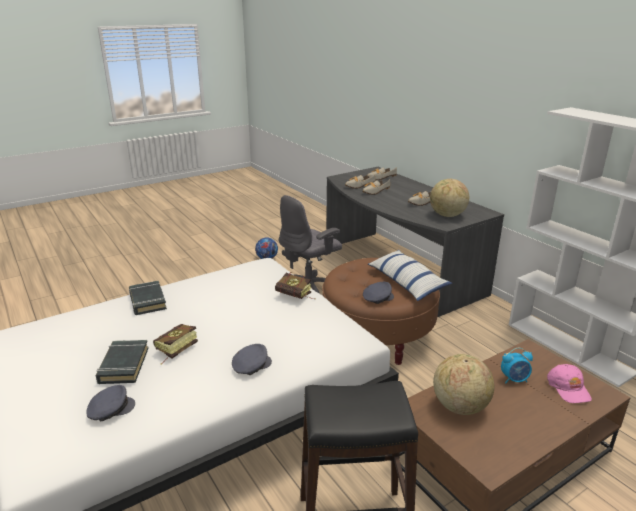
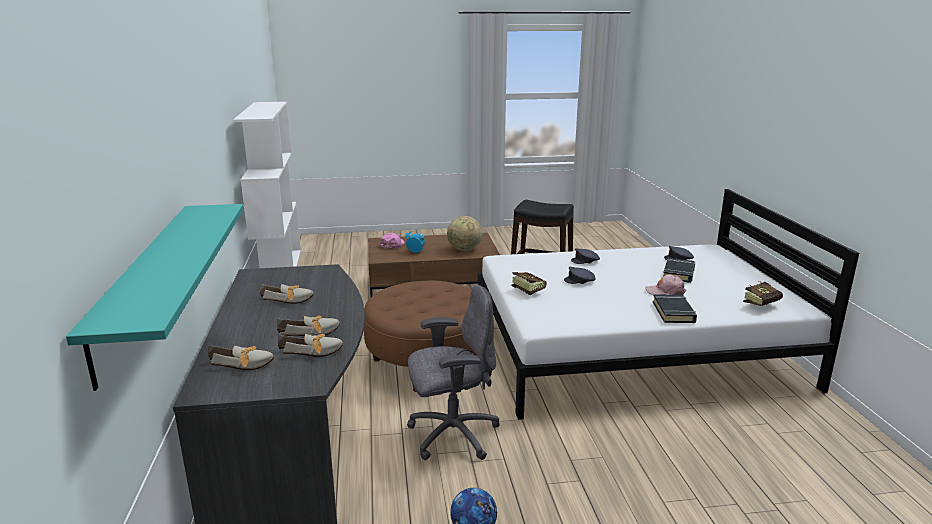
camera: 155 degrees left, 5 degrees down
book [153,324,198,365] -> book moved to [743,281,783,306]
grey cap [363,282,394,304] -> grey cap moved to [564,267,595,284]
pillow [368,250,452,301] -> none
globe [430,179,469,217] -> none
none -> turquoise shelf [66,204,244,391]
none -> pink cap [645,275,686,295]

